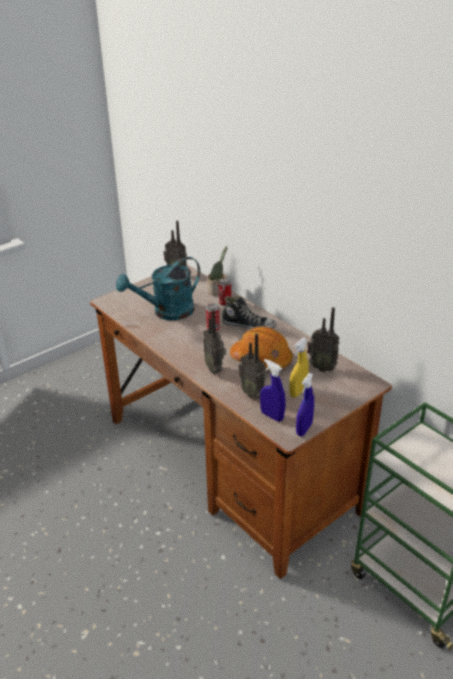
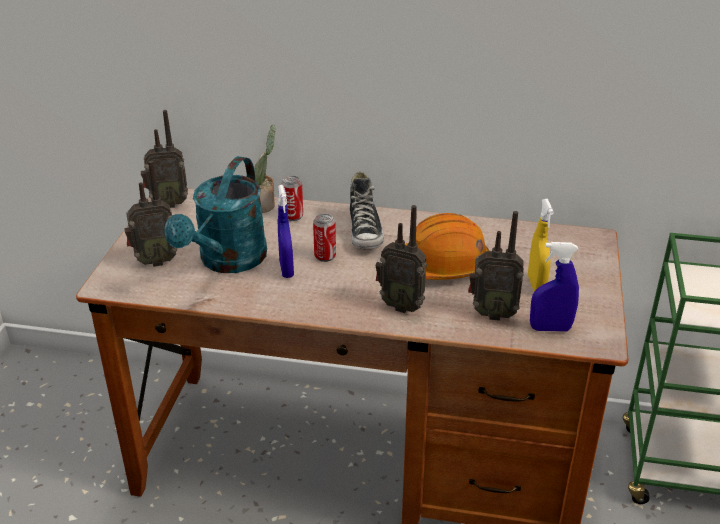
camera: 40 degrees left, 0 degrees up
shoe [222,295,276,330] -> shoe turned 105 degrees clockwise [350,172,384,250]
blue spray bottle [296,373,314,436] -> blue spray bottle moved to [278,185,294,278]
radio [307,307,340,372] -> radio moved to [124,161,177,267]

